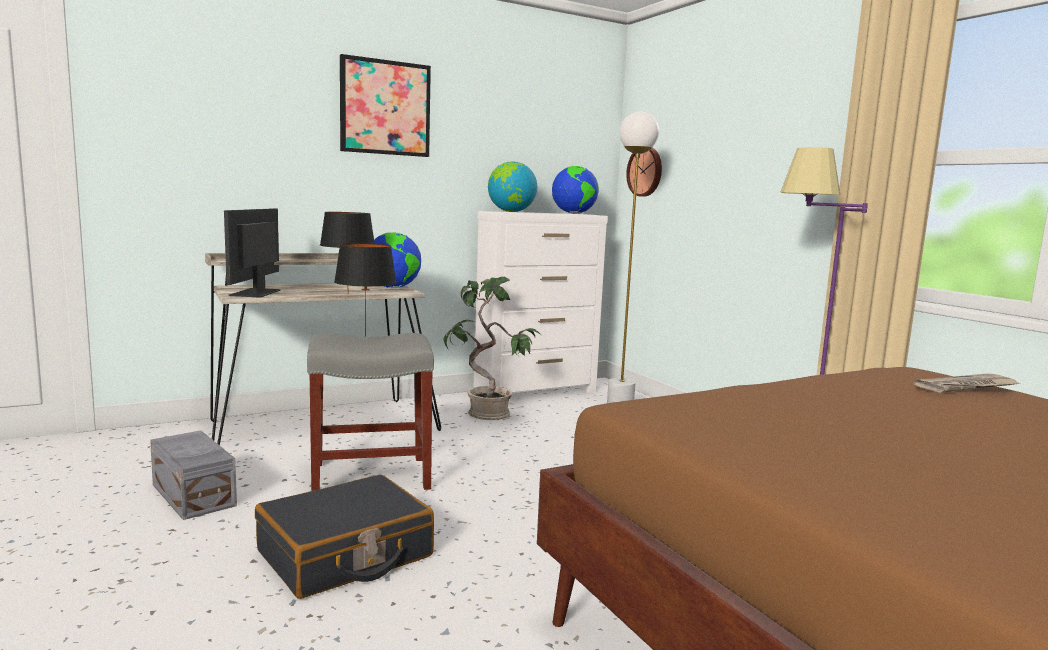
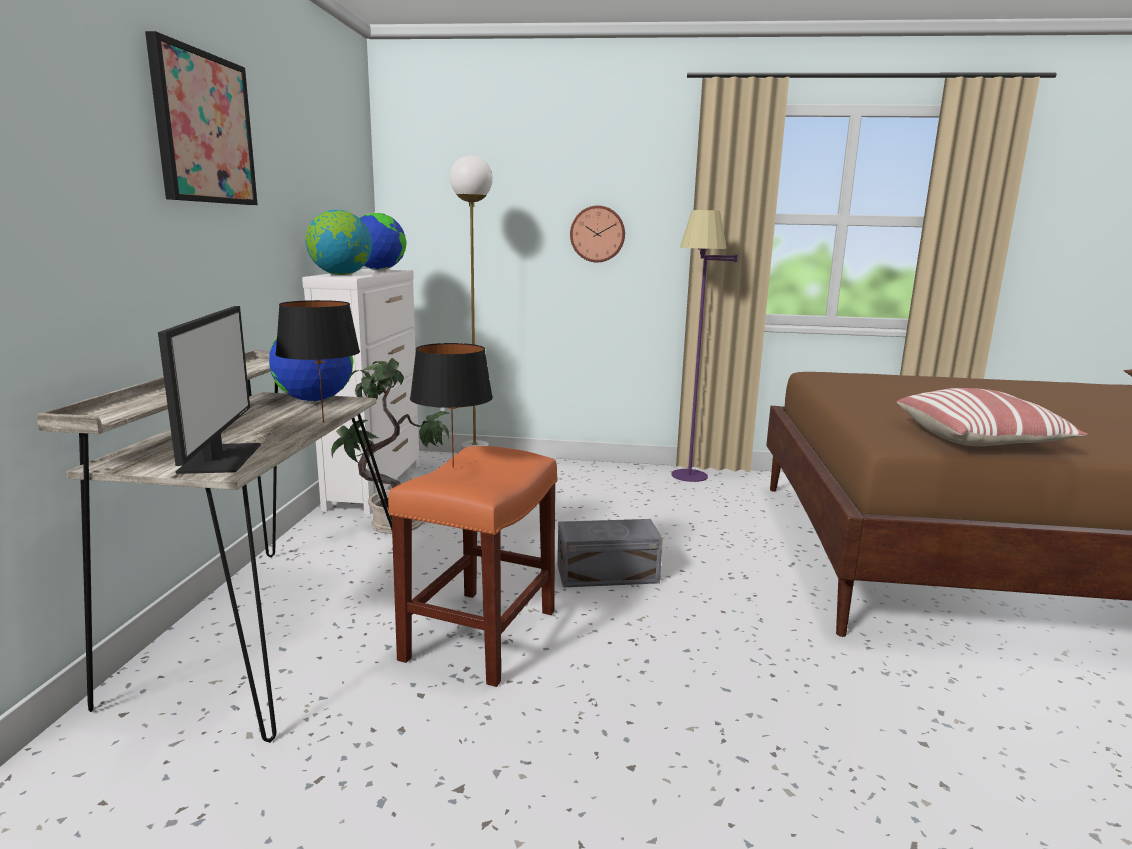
camera: 55 degrees left, 5 degrees up
grey storage box [150,430,237,520] -> grey storage box moved to [557,519,663,588]
monitor [224,208,281,298] -> monitor turned 135 degrees counterclockwise [158,306,261,474]
black suitcase [255,475,434,599] -> none
grey stool [307,333,434,491] -> orange stool [388,446,558,687]
wall clock [626,148,662,197] -> wall clock moved to [570,205,625,263]
newspaper [914,373,1021,393] -> none
none -> pillow [897,388,1088,446]

